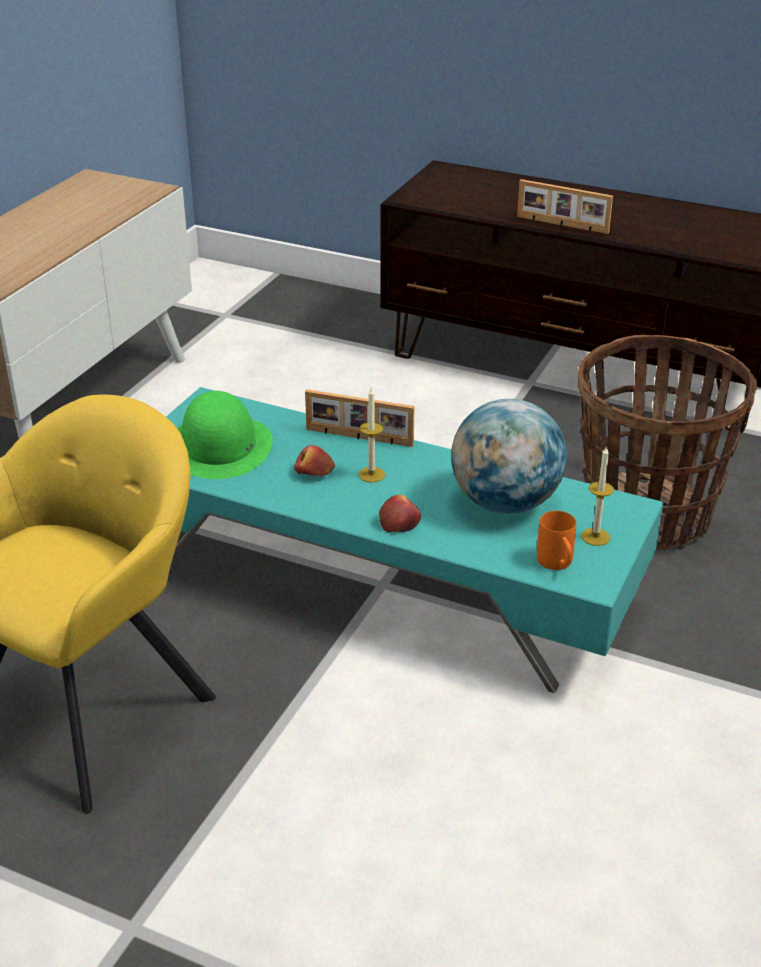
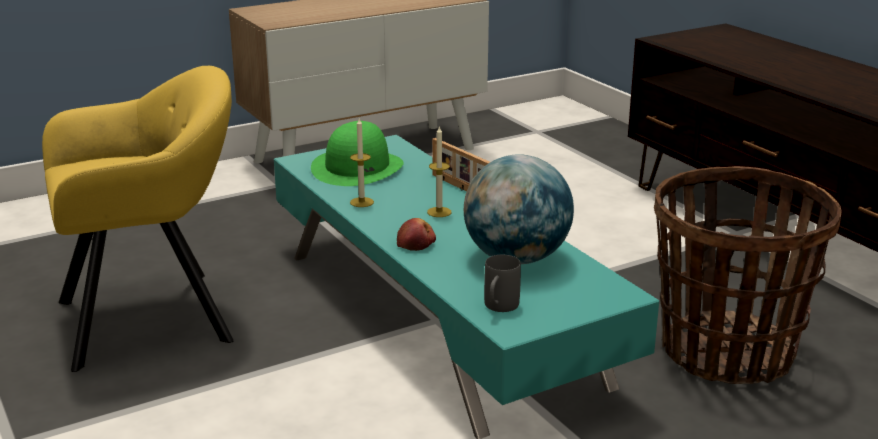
camera: 35 degrees right, 10 degrees down
apple [294,445,335,476] -> none
picture frame [517,179,613,234] -> none
orange mug [537,511,576,570] -> grey mug [484,255,521,312]
candle [581,445,614,546] -> candle moved to [350,118,374,207]

